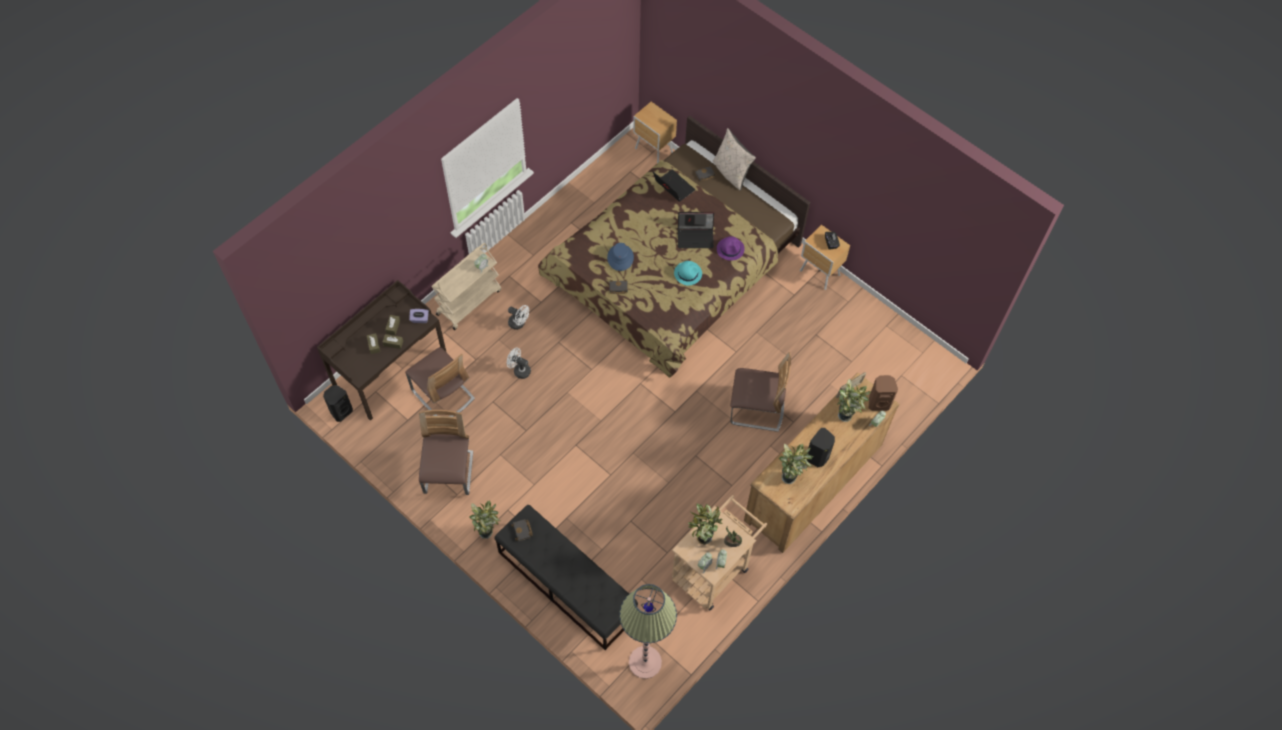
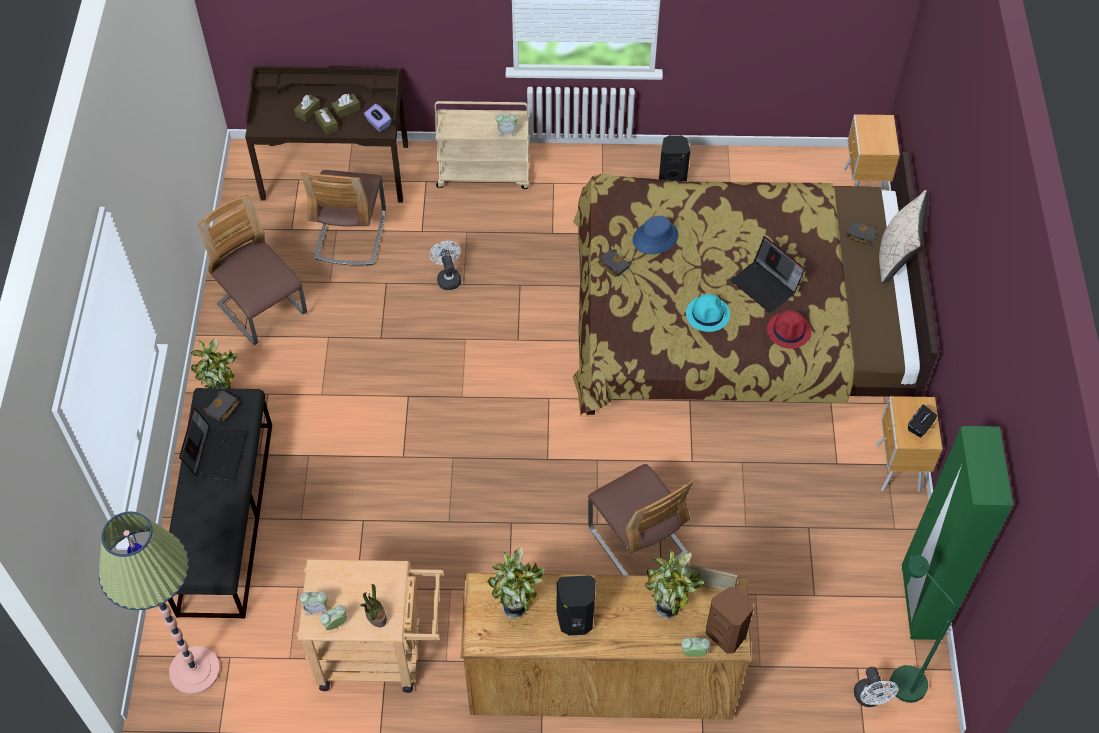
camera: 50 degrees right, 5 degrees down
black speaker [323,385,353,422] -> black speaker moved to [659,135,690,181]
chair [419,410,473,495] -> chair turned 90 degrees counterclockwise [197,195,307,345]
white fan [508,305,529,330] -> white fan moved to [854,667,899,707]
laptop [653,169,695,202] -> laptop moved to [179,407,246,480]
potted plant [688,504,723,545] -> none
purple hat [717,236,745,261] -> red hat [767,310,812,349]
none -> green floor lamp [890,555,956,703]
none -> green wardrobe [902,426,1013,640]

